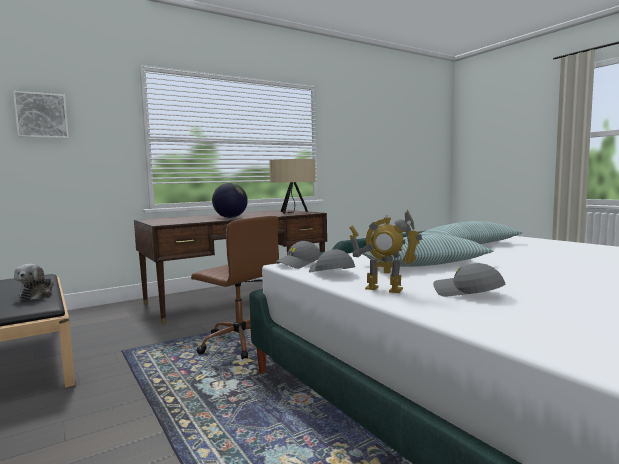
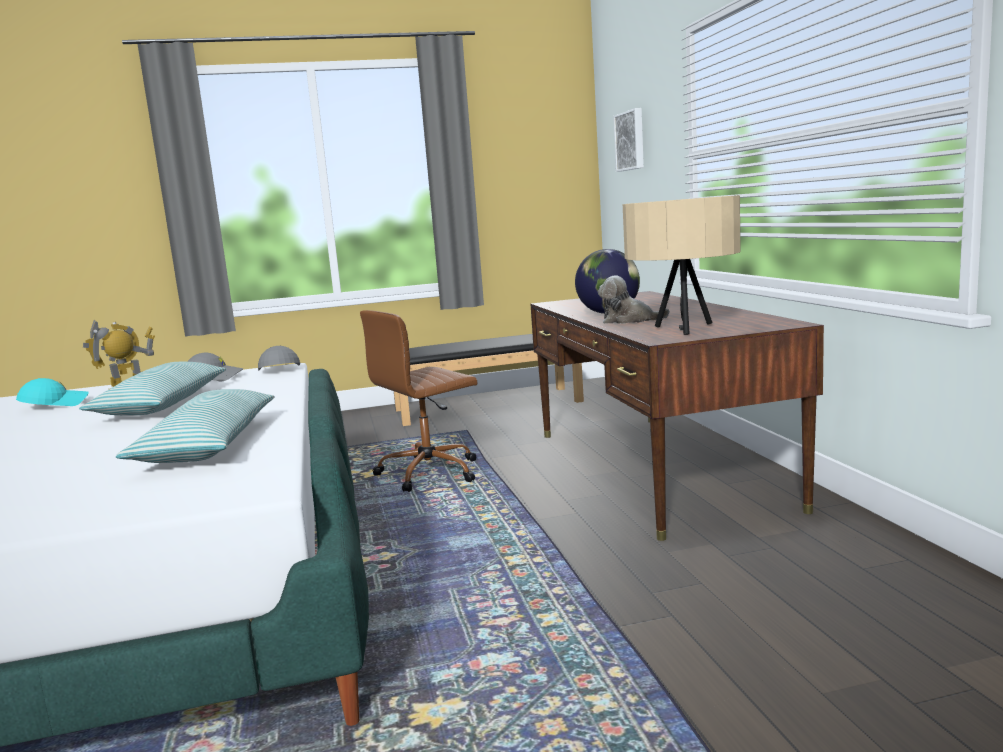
camera: 110 degrees right, 5 degrees up
plush toy [14,264,53,300] -> plush toy moved to [598,275,670,324]
grey cap [433,263,505,297] -> turquoise cap [16,378,89,406]

